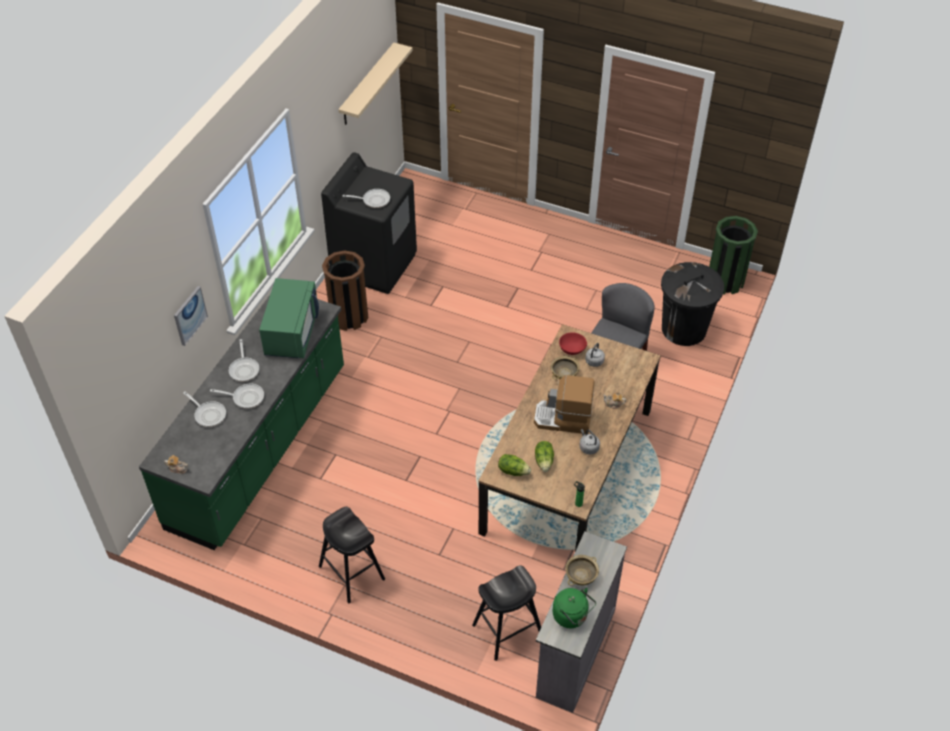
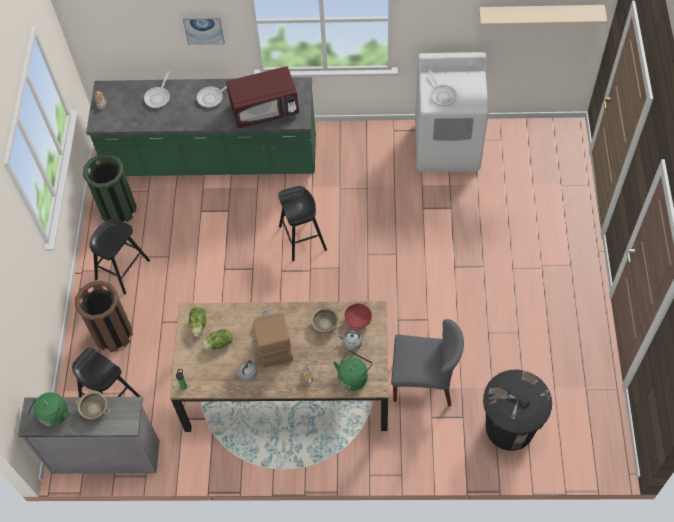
camera: 70 degrees right, 10 degrees up
frying pan [210,384,264,409] -> none
green microwave [259,278,319,358] -> red microwave [226,66,299,129]
black washing machine [321,152,417,294] -> white washing machine [415,52,489,172]
brown trash can [322,250,368,331] -> brown trash can moved to [75,281,133,352]
green trash can [709,216,758,295] -> green trash can moved to [83,154,136,222]
none -> black stool [278,186,327,261]
none -> green kettle [334,351,372,391]

